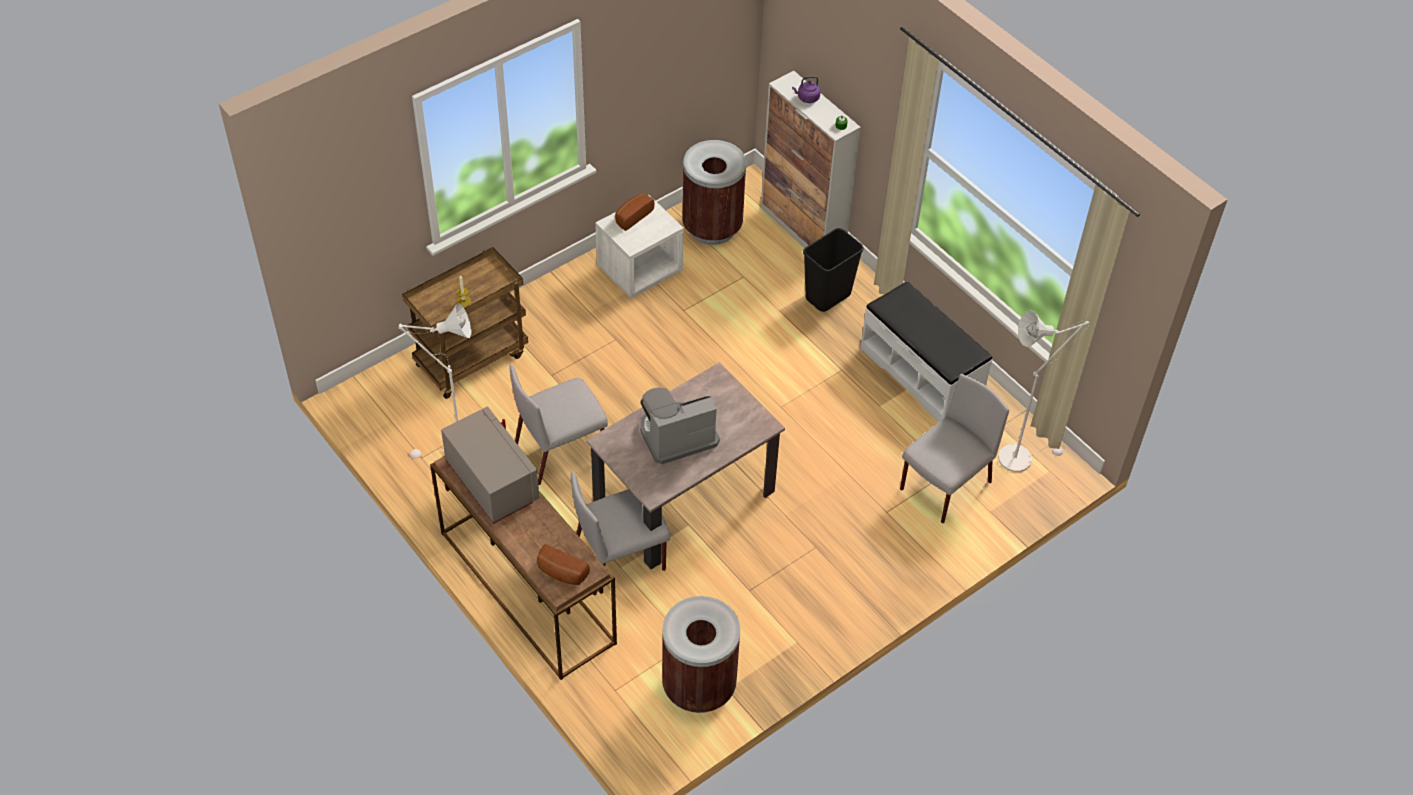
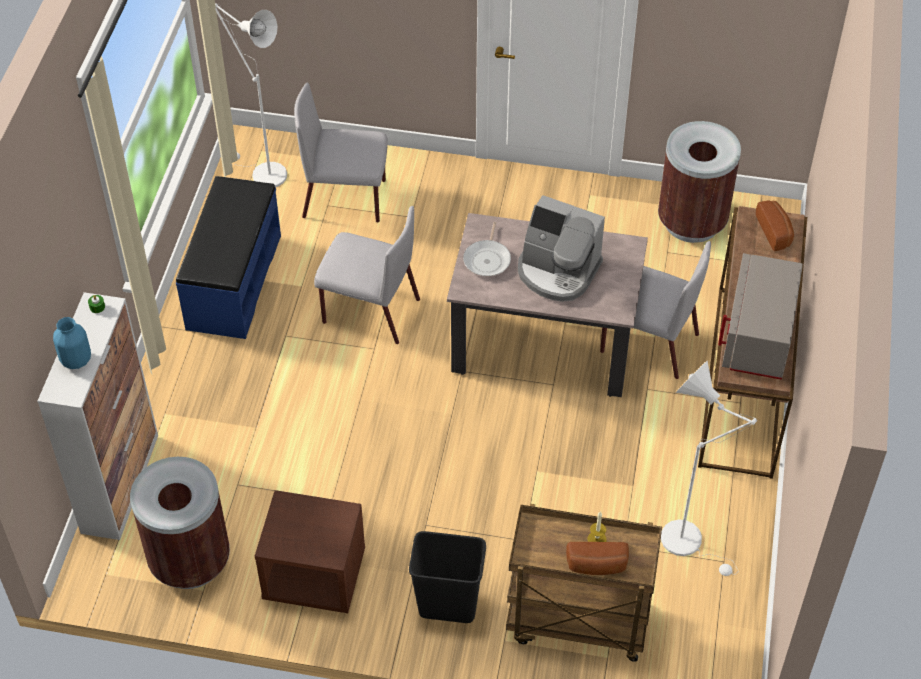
camera: 130 degrees left, 0 degrees up
grey chair [509,364,608,485] -> grey chair moved to [314,206,420,344]
white nightstand [595,195,684,299] -> brown nightstand [255,490,365,613]
bread [615,193,654,231] -> bread moved to [566,542,629,575]
purple kettle [792,76,821,103] -> blue vase [53,317,91,369]
black trash can [803,228,864,312] -> black trash can moved to [409,531,486,623]
white bench [860,281,992,422] -> blue bench [176,176,281,339]
none -> frying pan [463,222,511,276]

